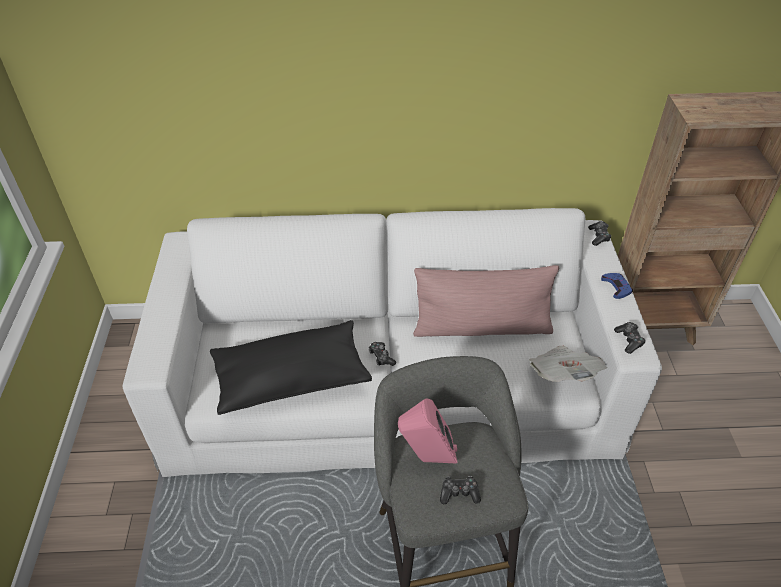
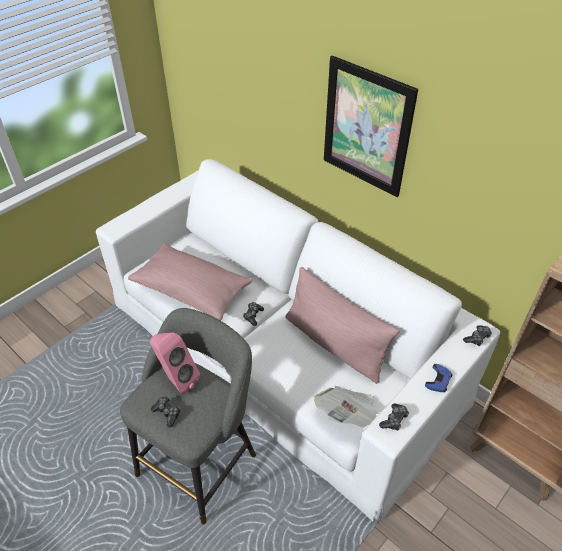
camera: 45 degrees right, 0 degrees up
black pillow [210,320,372,415] -> pink pillow [128,243,253,321]
none -> picture [324,55,418,197]

